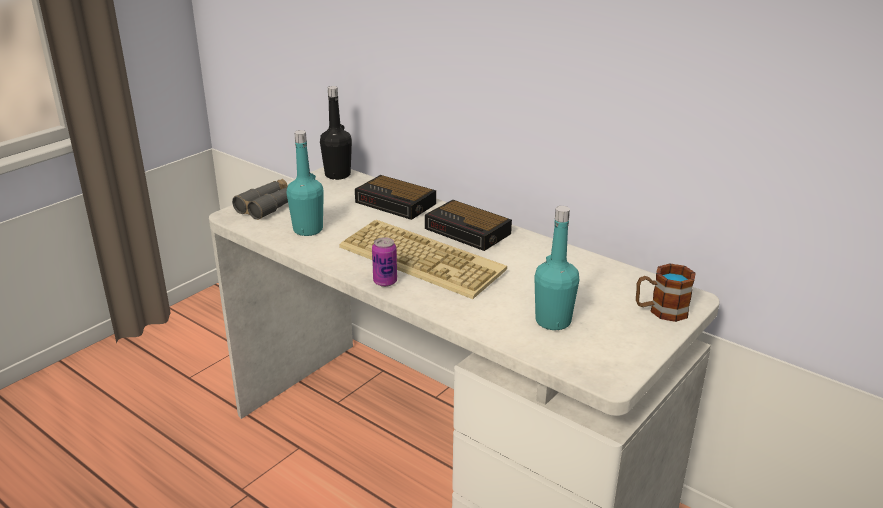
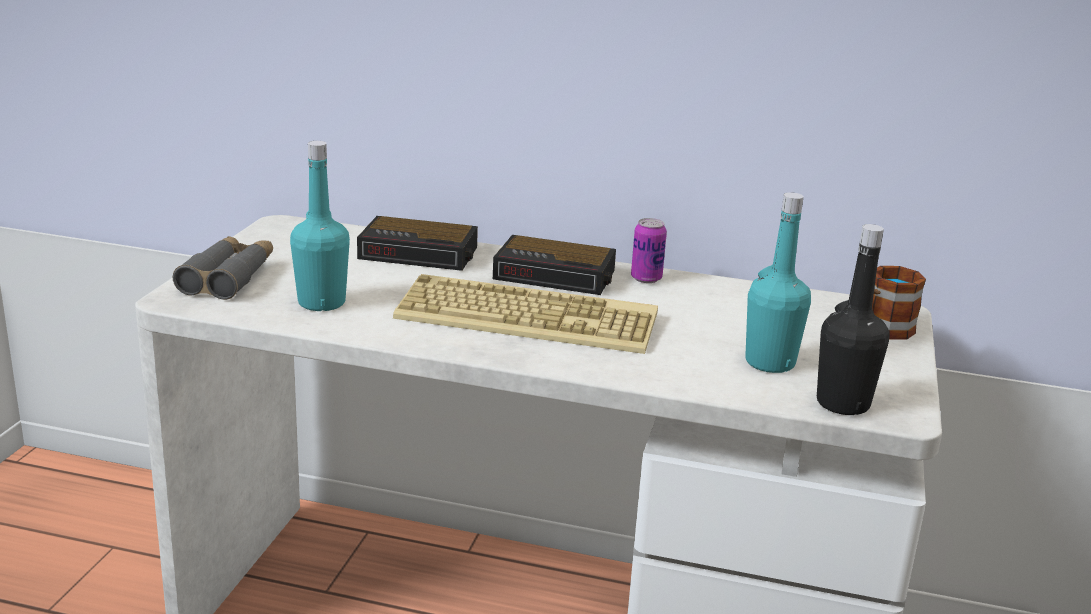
camera: 25 degrees left, 5 degrees down
black bottle [320,86,352,180] -> black bottle moved to [817,224,889,415]
can [372,237,397,287] -> can moved to [631,218,667,283]

